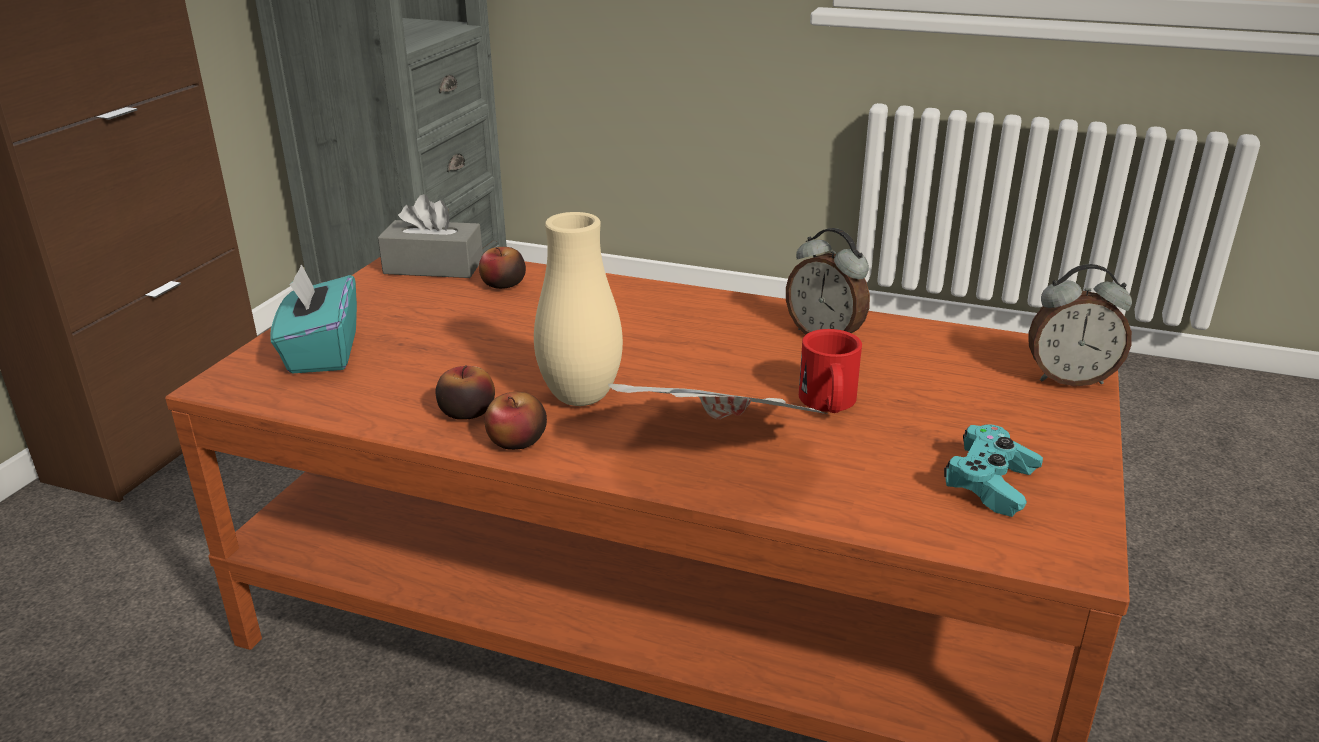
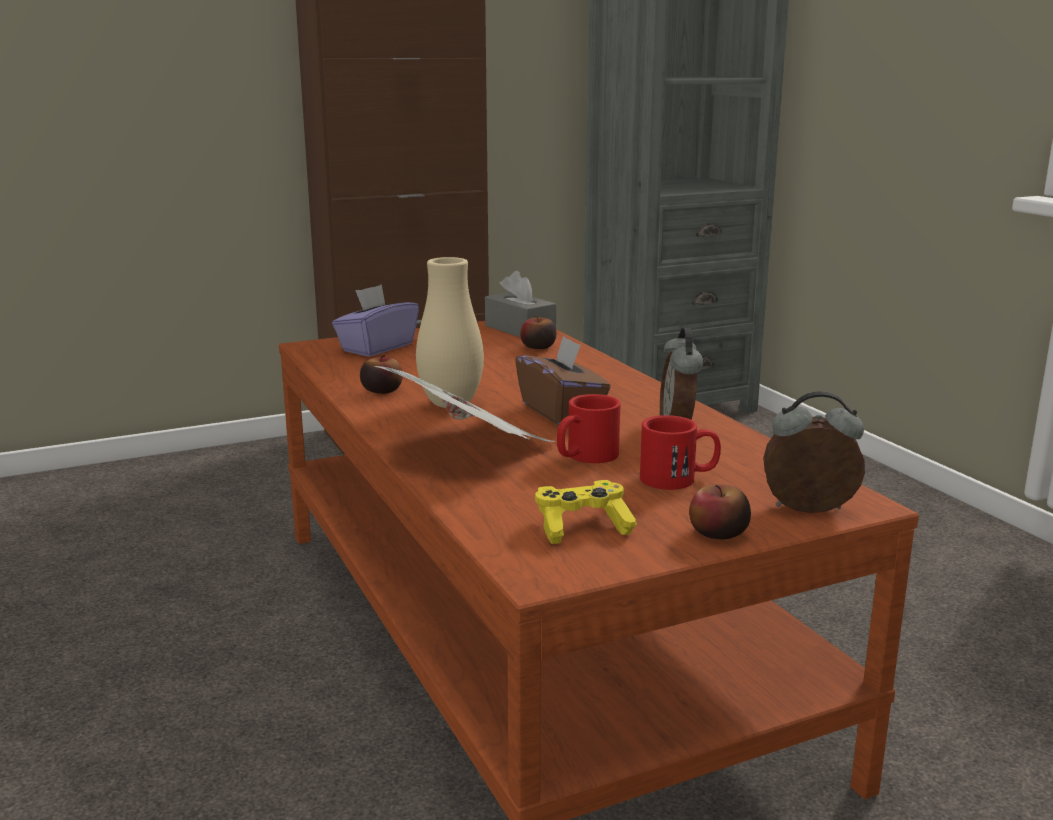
camera: 45 degrees right, 10 degrees down
turquoise tissue box [270,264,357,374] -> purple tissue box [332,284,419,357]
apple [485,392,547,450] -> apple moved to [689,484,751,539]
turquoise game controller [944,424,1043,517] -> yellow game controller [535,480,637,544]
alarm clock [1028,264,1132,387] -> alarm clock turned 135 degrees clockwise [763,391,865,513]
none -> brown tissue box [515,335,611,425]
none -> red mug [640,415,721,490]

